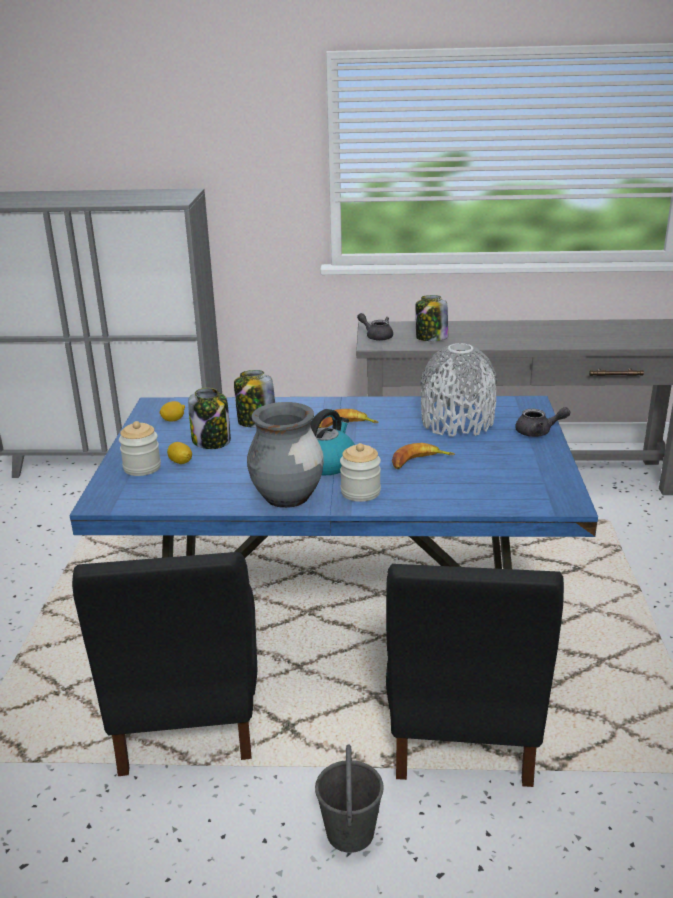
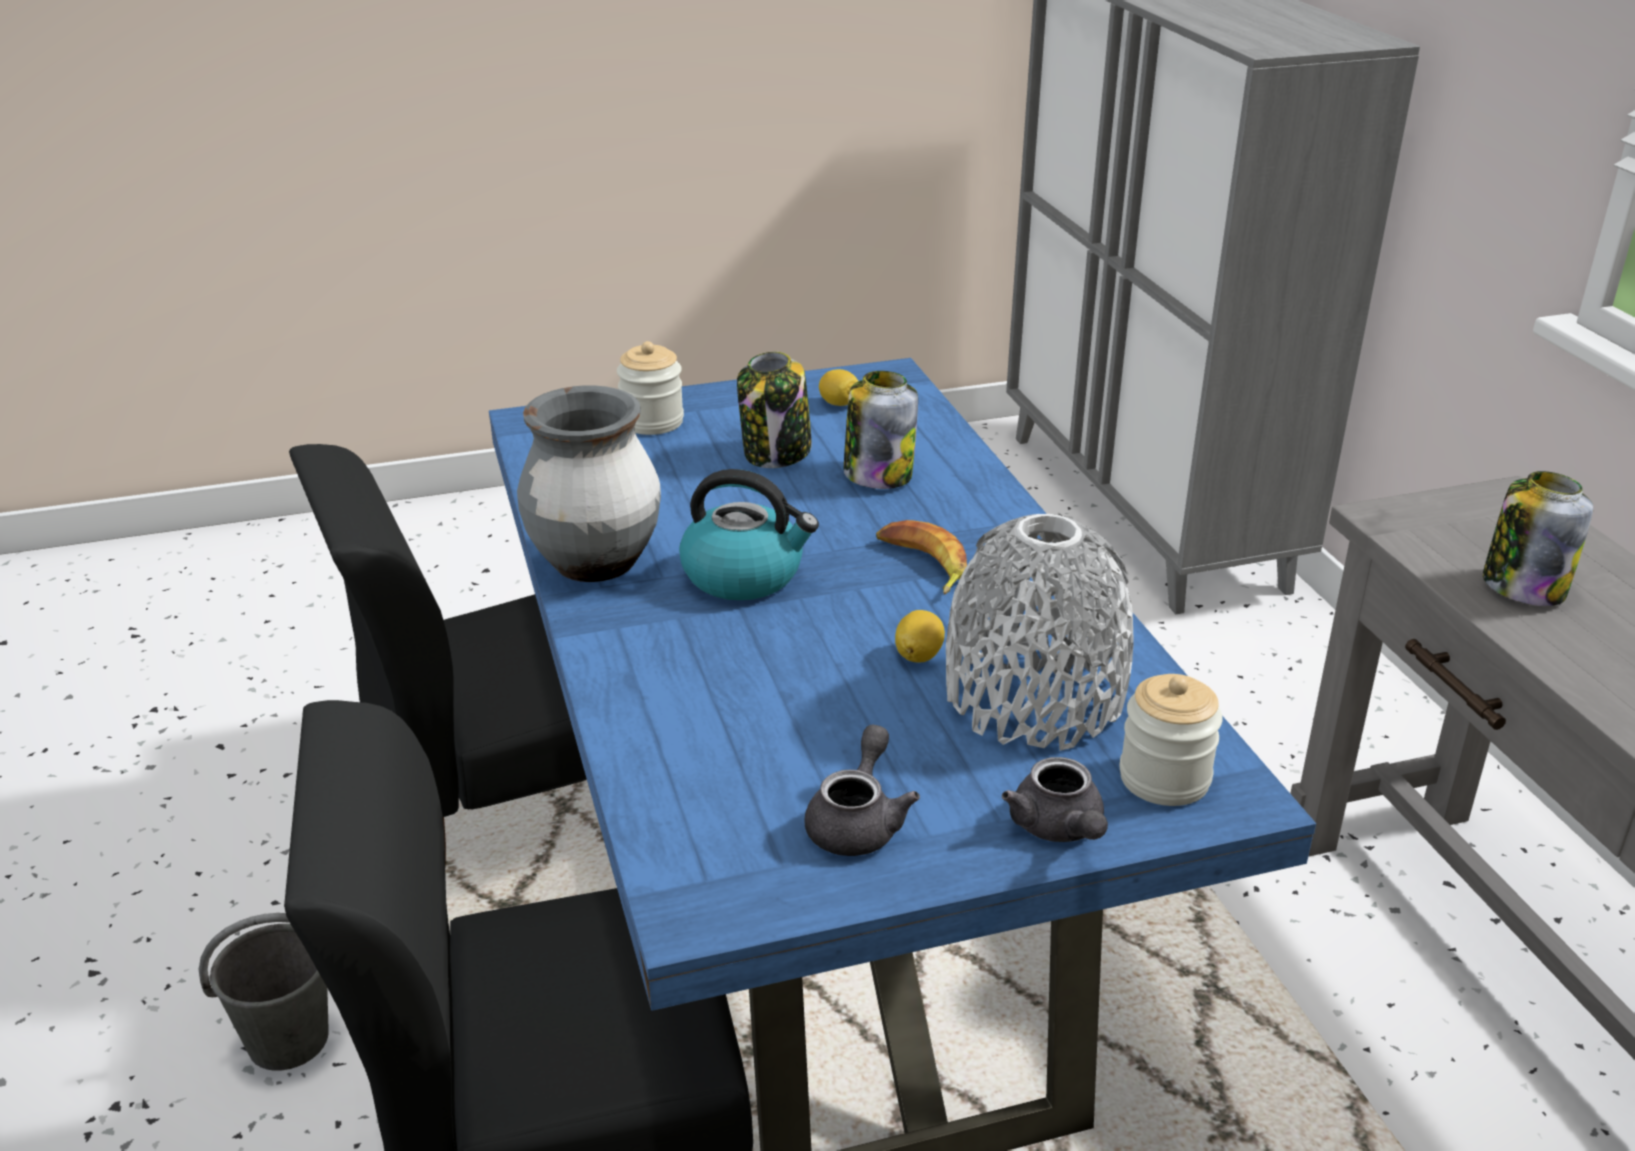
camera: 70 degrees right, 5 degrees up
lemon [167,442,192,464] -> lemon moved to [895,610,945,662]
jar [340,443,381,502] -> jar moved to [1120,674,1223,806]
grey teapot [357,313,393,341] -> grey teapot moved to [805,725,920,856]
banana [392,443,455,469] -> none

